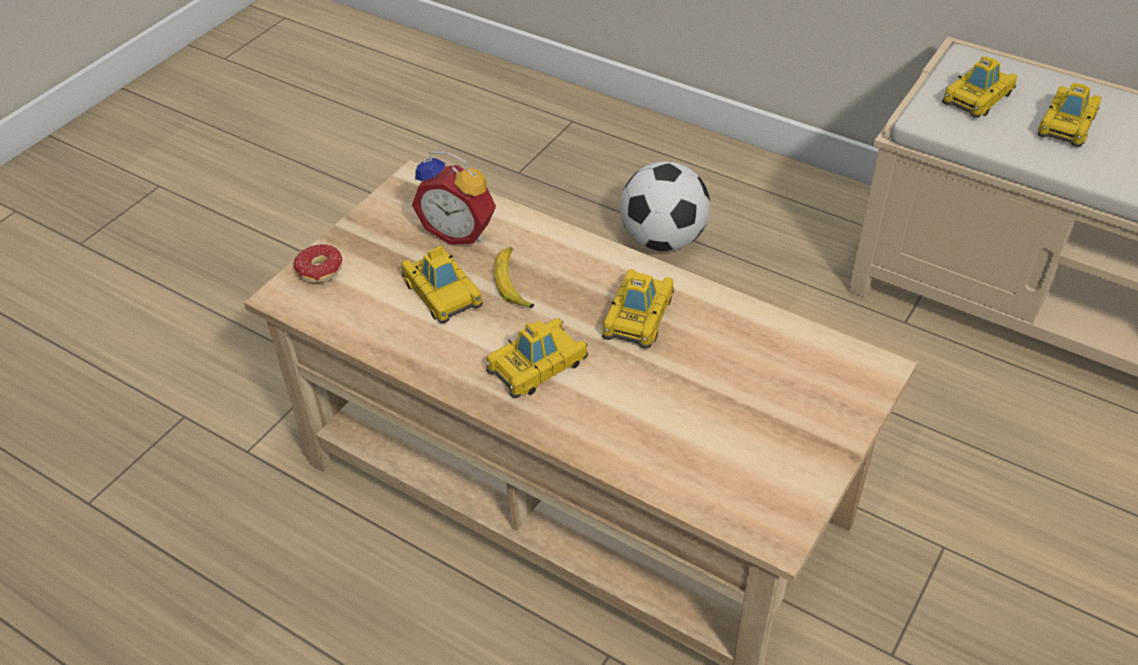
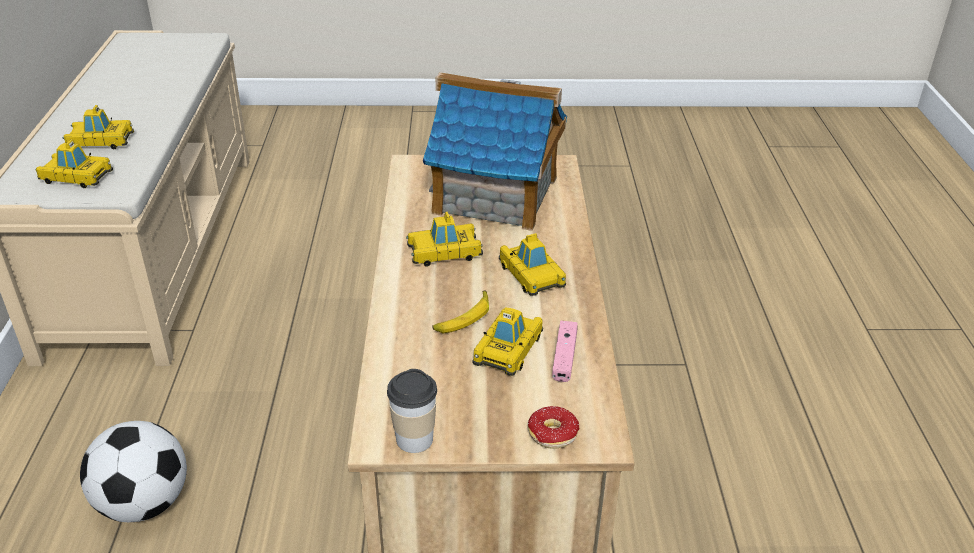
camera: 125 degrees left, 10 degrees down
alarm clock [412,151,496,245] -> none
toy car [486,318,588,398] -> toy car turned 135 degrees counterclockwise [499,233,566,296]
none -> cup [387,369,437,453]
none -> toy house [423,72,567,231]
none -> pink game controller [552,321,578,382]

